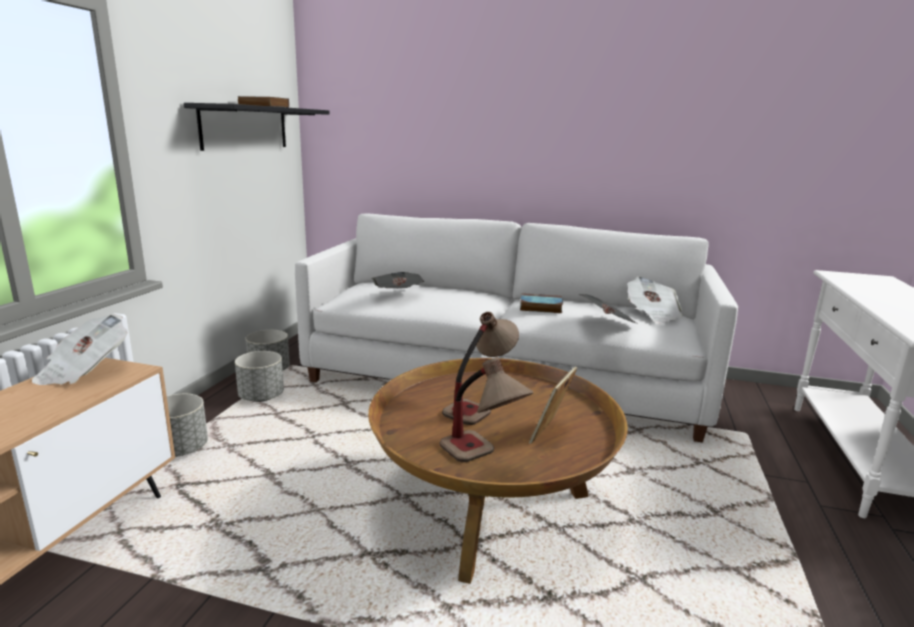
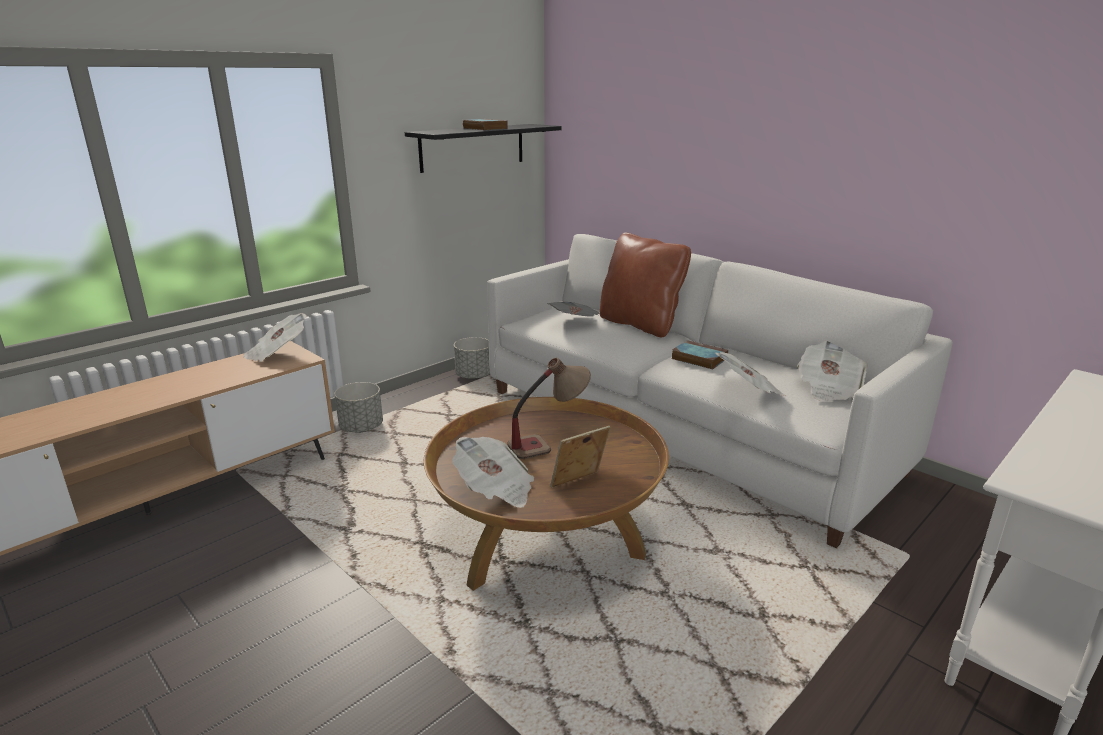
camera: 30 degrees right, 5 degrees up
grey planter [235,351,284,402] -> none
table lamp [439,357,533,462] -> newspaper [452,437,534,508]
none -> brown pillow [600,232,691,337]

